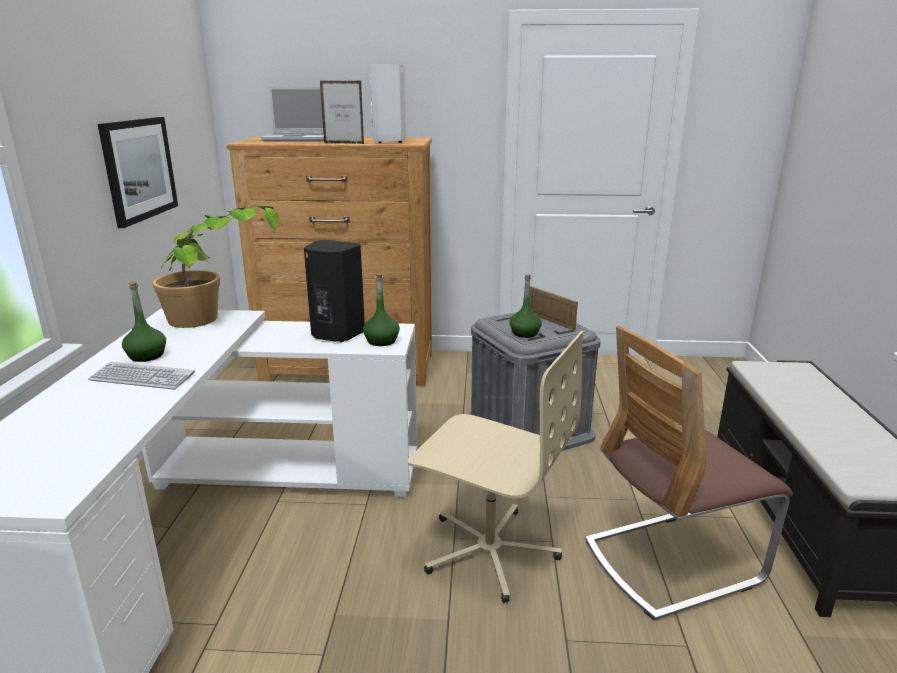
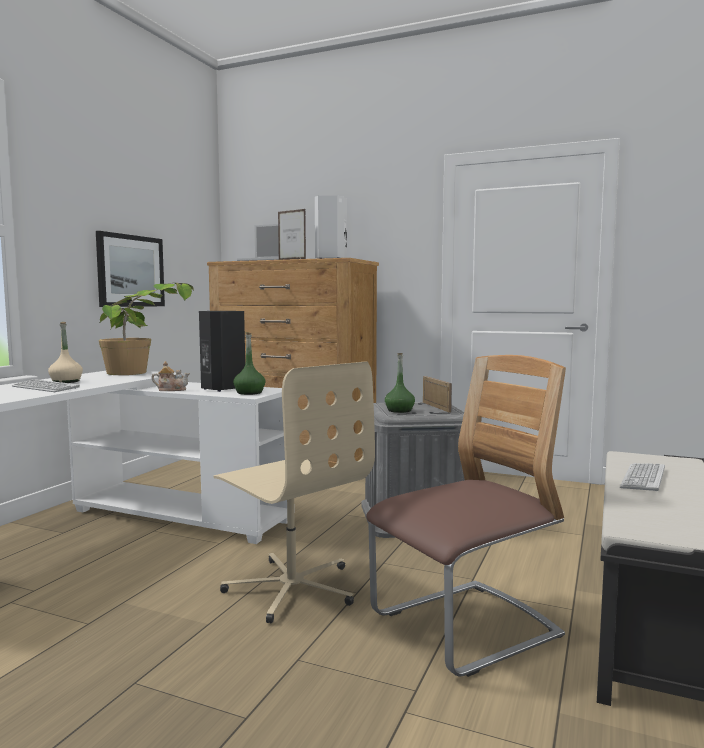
camera: 20 degrees right, 15 degrees down
green bottle [122,281,166,362] -> beige bottle [48,322,83,383]
chair [585,326,793,620] -> chair turned 150 degrees clockwise [366,355,566,677]
none -> teapot [151,361,190,391]
none -> keyboard [620,463,665,492]

